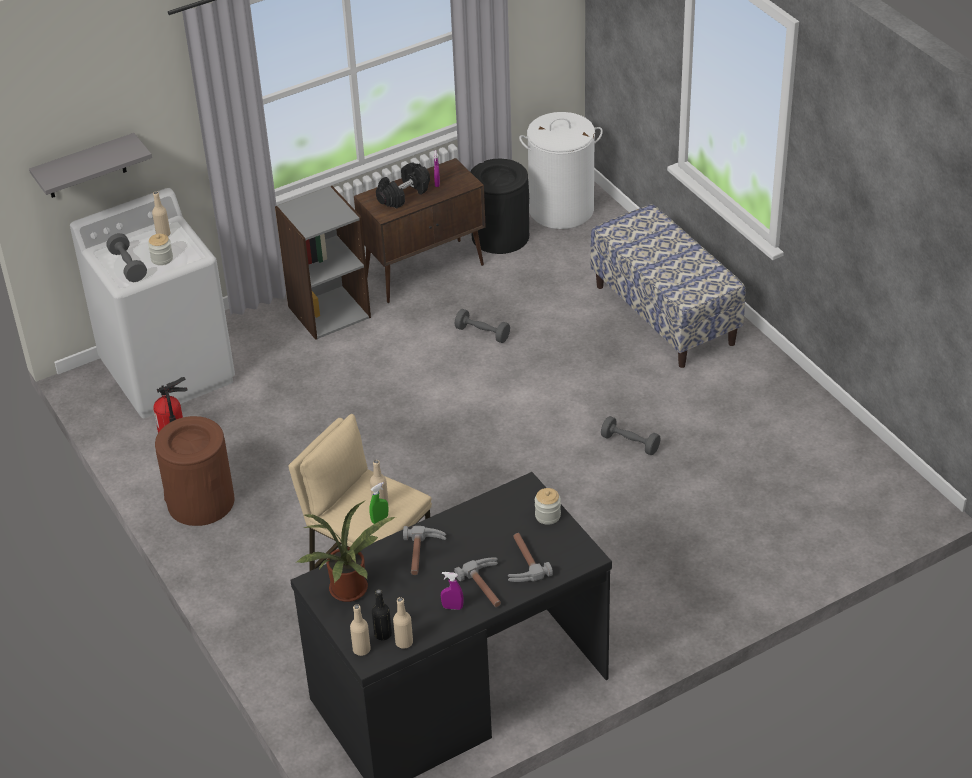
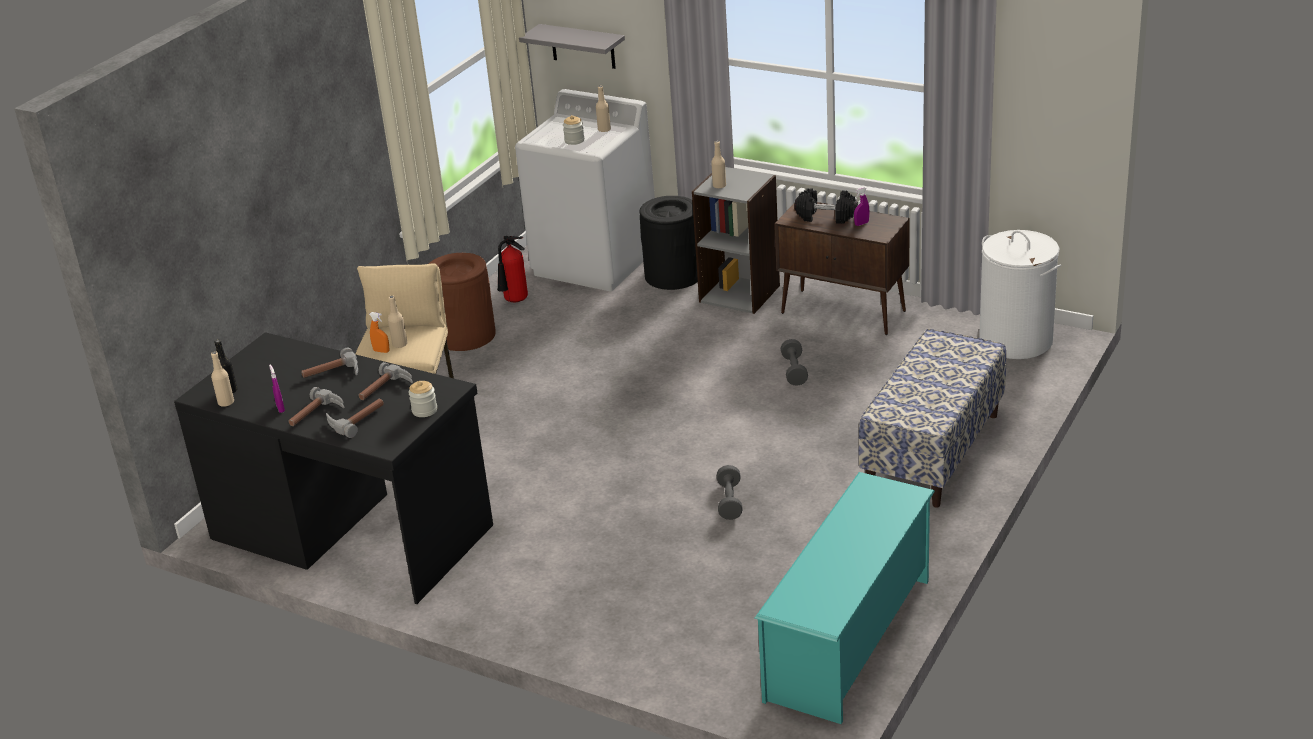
camera: 60 degrees right, 10 degrees down
grey dumbbell [107,233,147,282] -> none
potted plant [296,501,395,602] -> none
beige bottle [350,604,371,656] -> beige bottle moved to [711,141,726,188]
green spray bottle [369,482,388,524] -> orange spray bottle [369,312,389,353]
black trash can [470,159,529,254] -> black trash can moved to [639,196,698,290]
none -> hammer [359,362,413,400]
none -> turquoise shoe rack [755,472,935,724]

